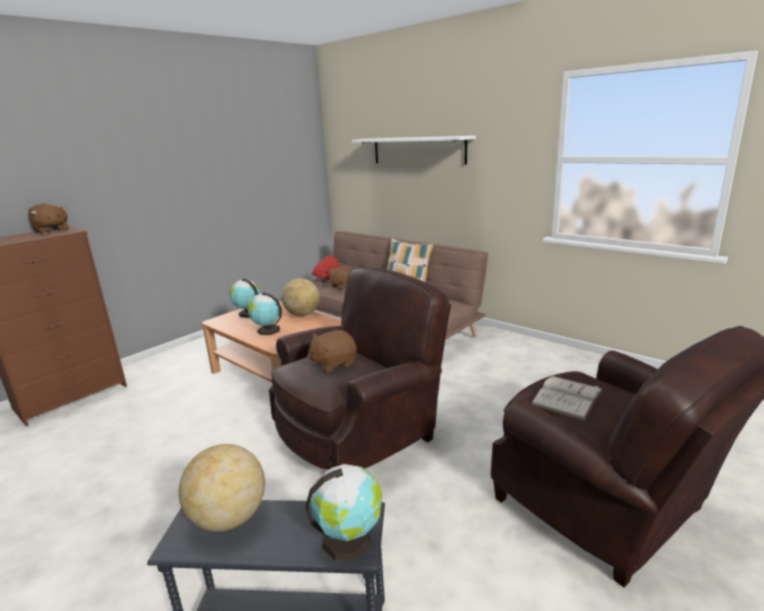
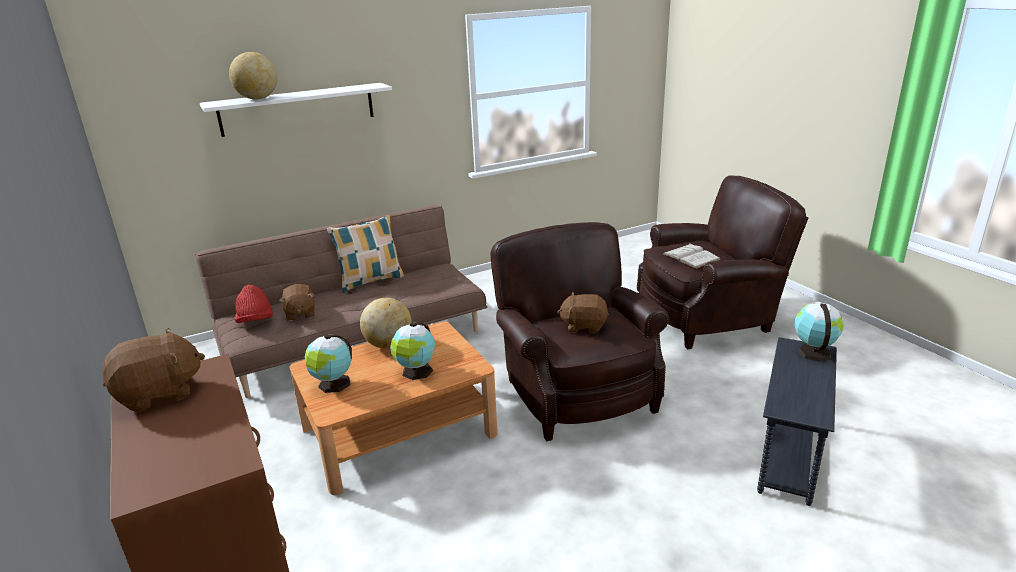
camera: 70 degrees left, 5 degrees up
globe [179,444,265,532] -> globe moved to [229,52,278,99]
brown plush toy [307,330,357,372] -> brown plush toy turned 105 degrees clockwise [557,292,609,334]

